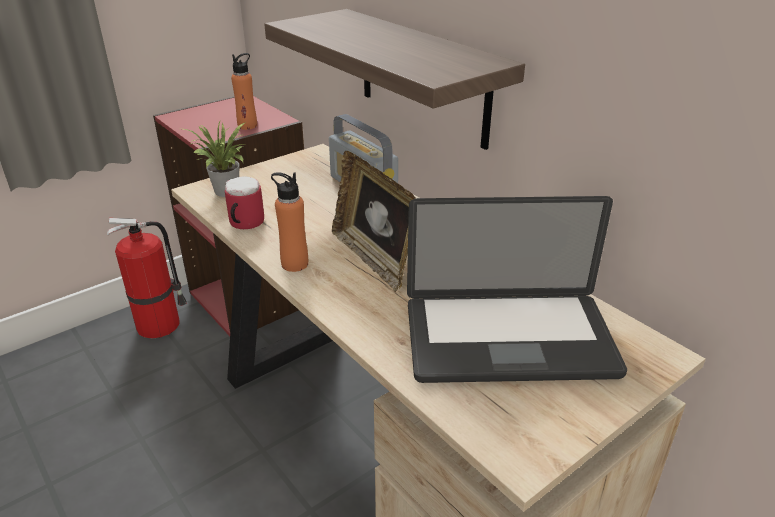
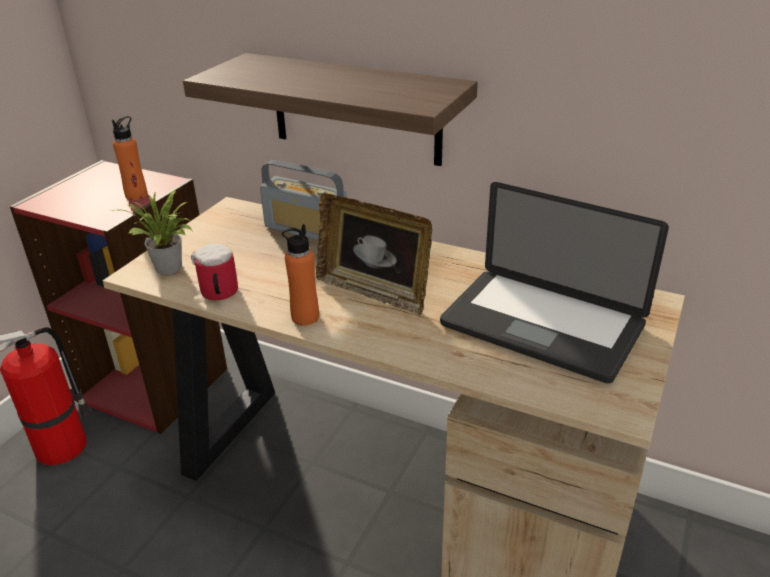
camera: 25 degrees left, 0 degrees up
laptop [407,196,627,383] -> laptop turned 60 degrees clockwise [440,182,669,383]

